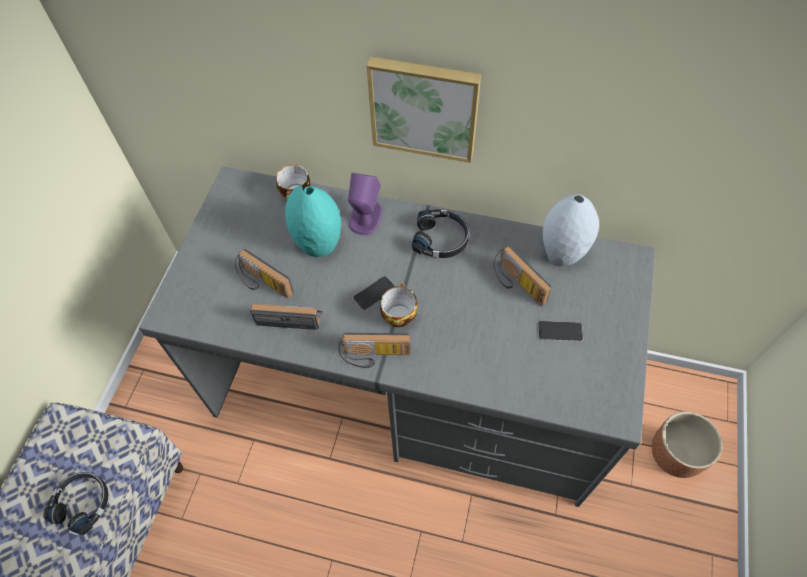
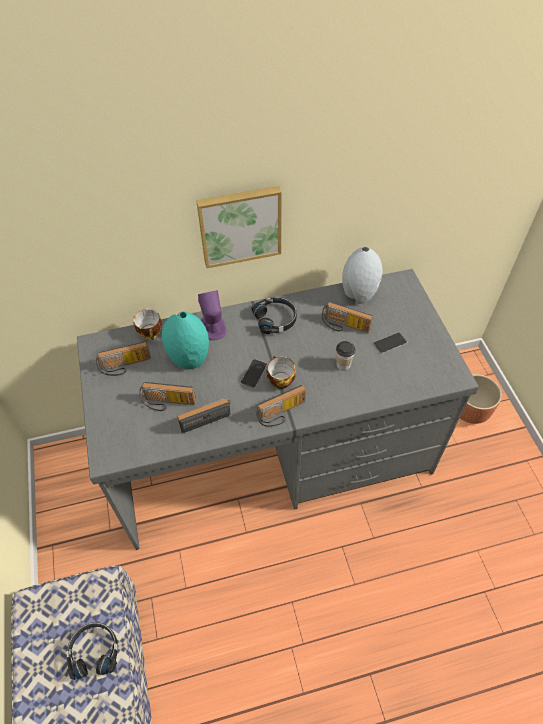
camera: 30 degrees left, 5 degrees down
none -> radio [96,342,151,376]
none -> cup [336,341,355,371]

